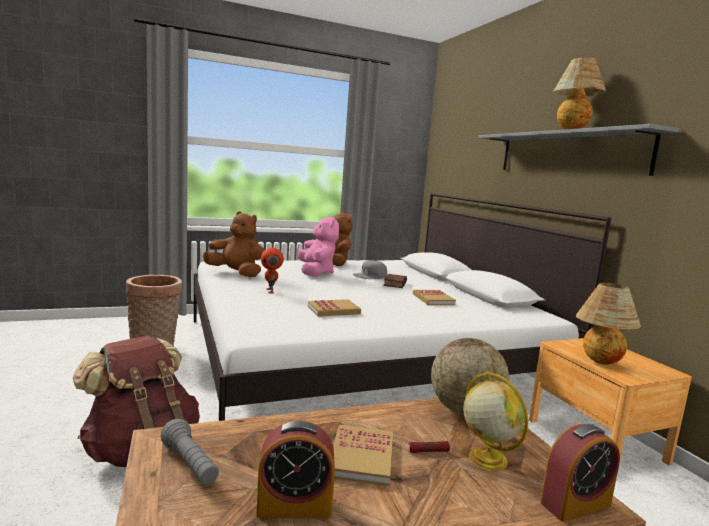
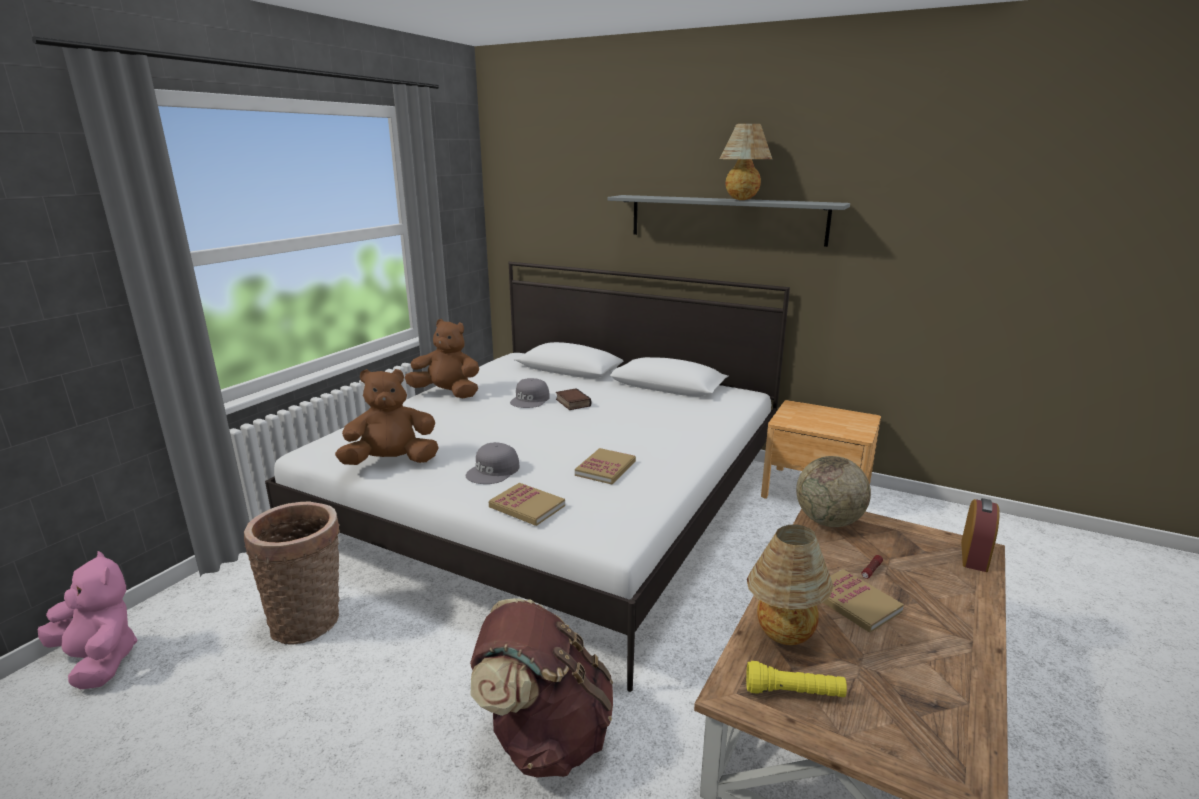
camera: 40 degrees left, 10 degrees up
grey flashlight [161,419,219,485] -> yellow flashlight [746,661,847,697]
alarm clock [256,420,335,518] -> none
toy robot [261,243,284,293] -> grey cap [466,442,519,484]
pink plush toy [298,216,339,277] -> pink plush toy moved to [38,551,138,689]
book [413,290,456,305] -> book moved to [489,483,565,526]
globe [463,372,528,471] -> none
table lamp [576,283,641,365] -> table lamp moved to [747,525,834,645]

